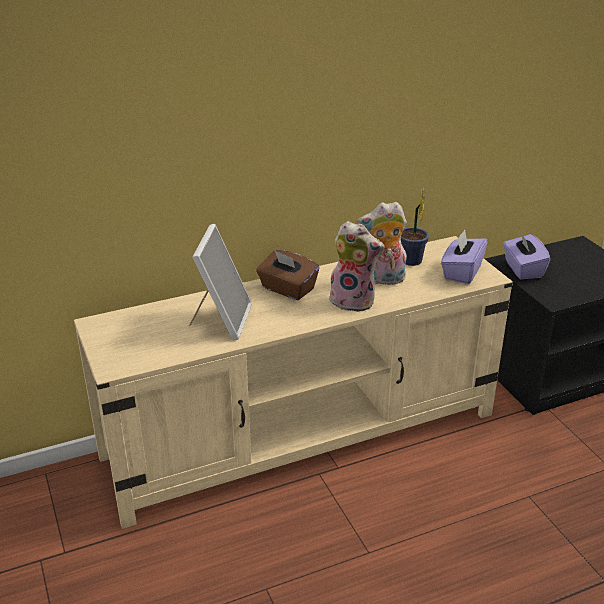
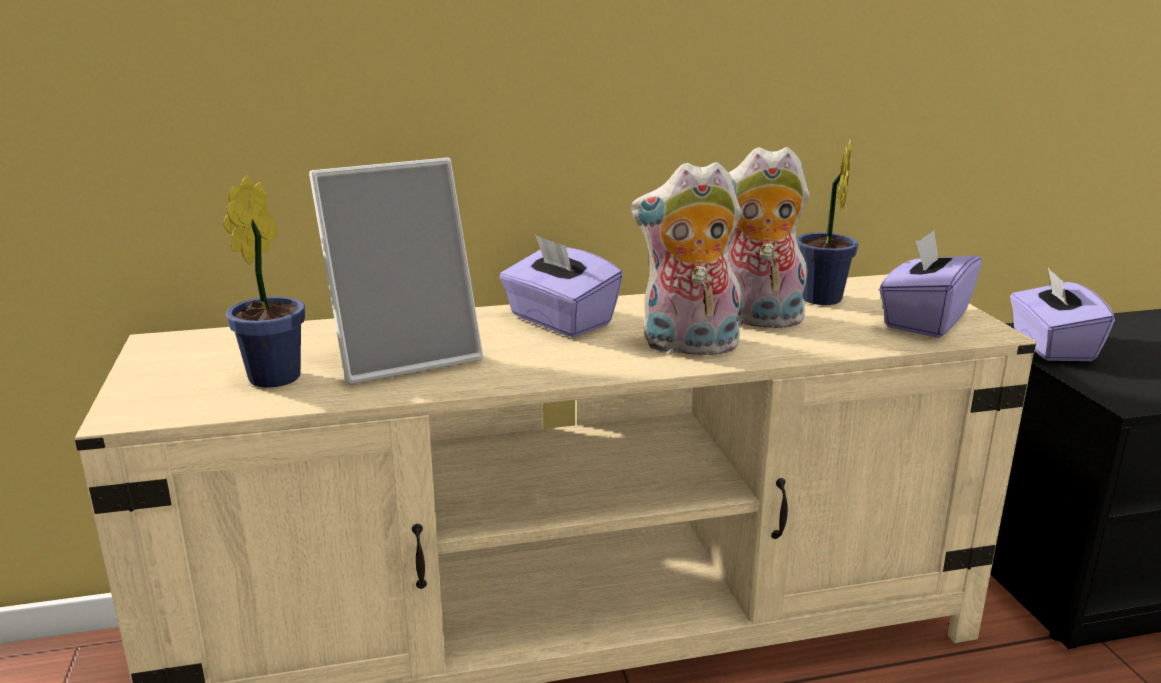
camera: 10 degrees right, 10 degrees down
picture frame [189,224,252,341] -> picture frame turned 45 degrees clockwise [309,157,483,385]
brown tissue box [256,250,320,300] -> purple tissue box [499,235,623,337]
plush toy [327,221,385,312] -> plush toy turned 150 degrees clockwise [630,162,742,359]
none -> potted plant [223,175,305,388]

